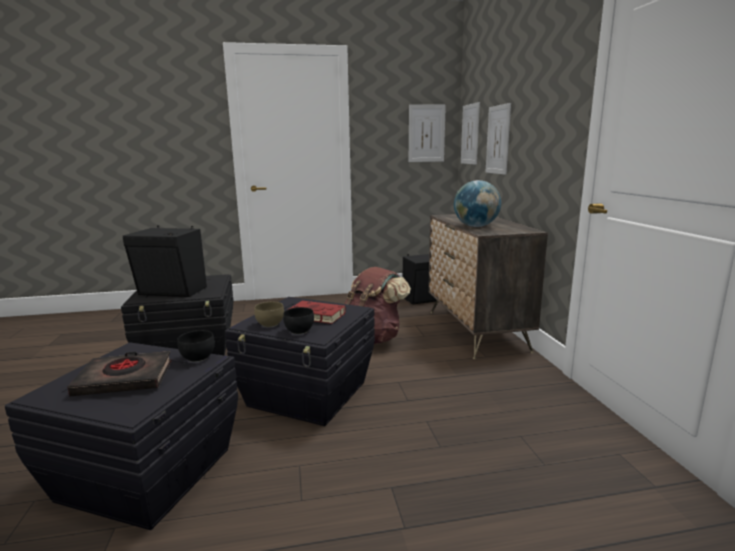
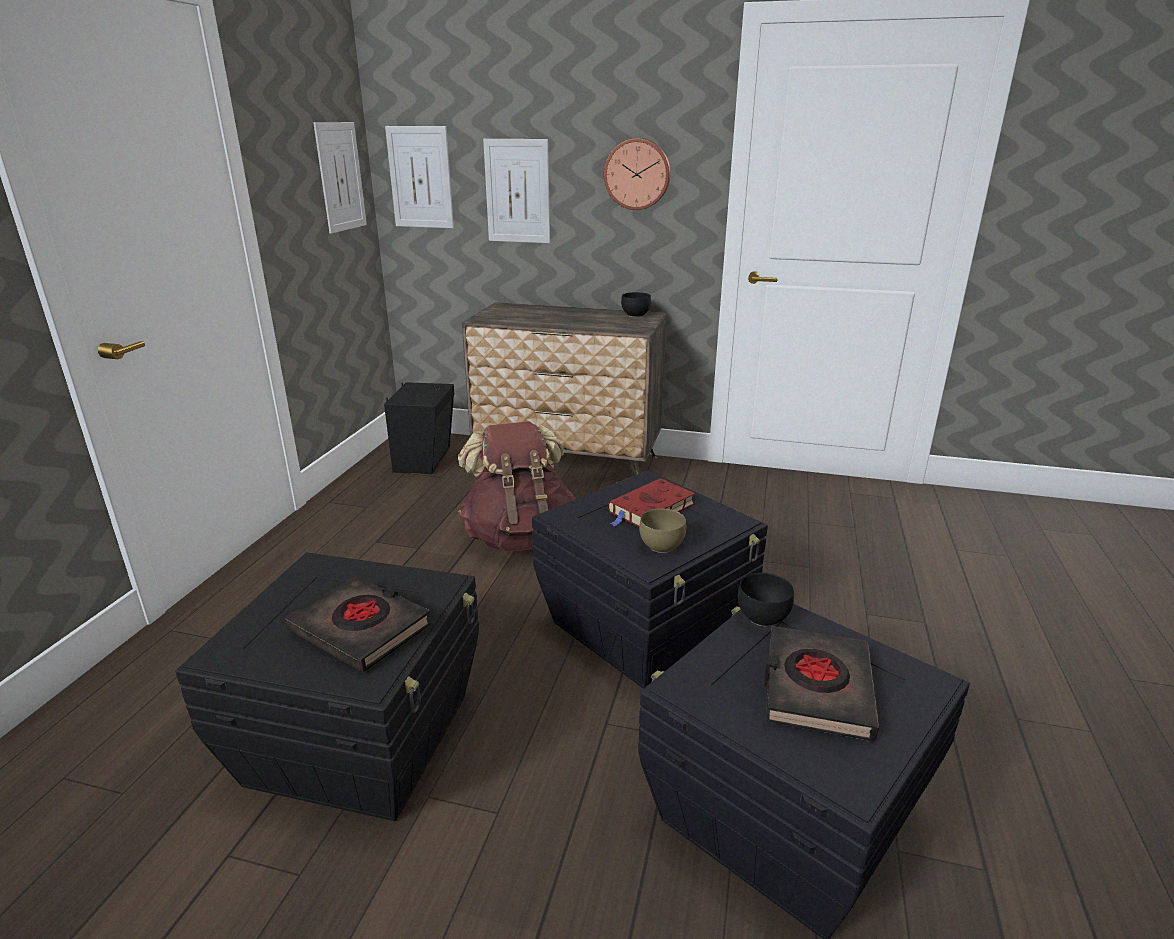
camera: 65 degrees left, 10 degrees up
black speaker [123,225,207,297] -> black book [285,576,432,673]
black bowl [283,307,314,334] -> black bowl moved to [621,292,651,317]
globe [454,180,501,227] -> none
none -> wall clock [604,138,670,210]

